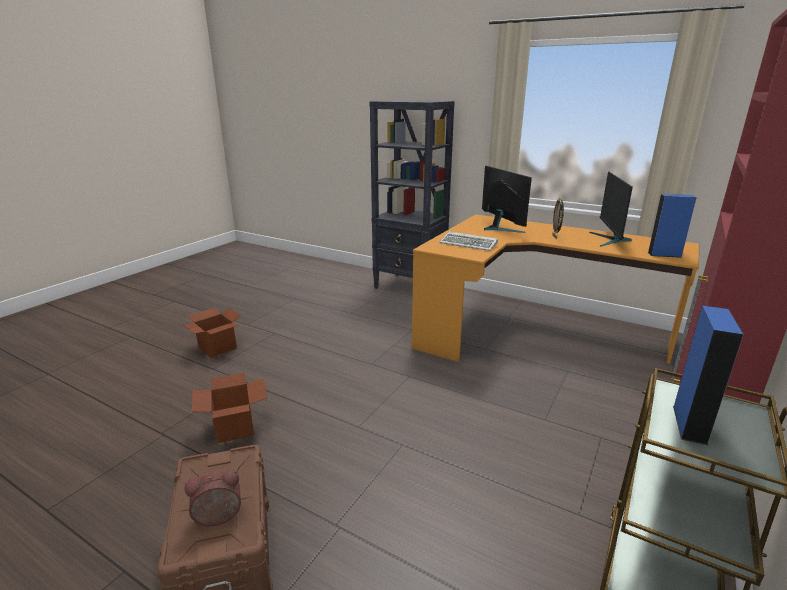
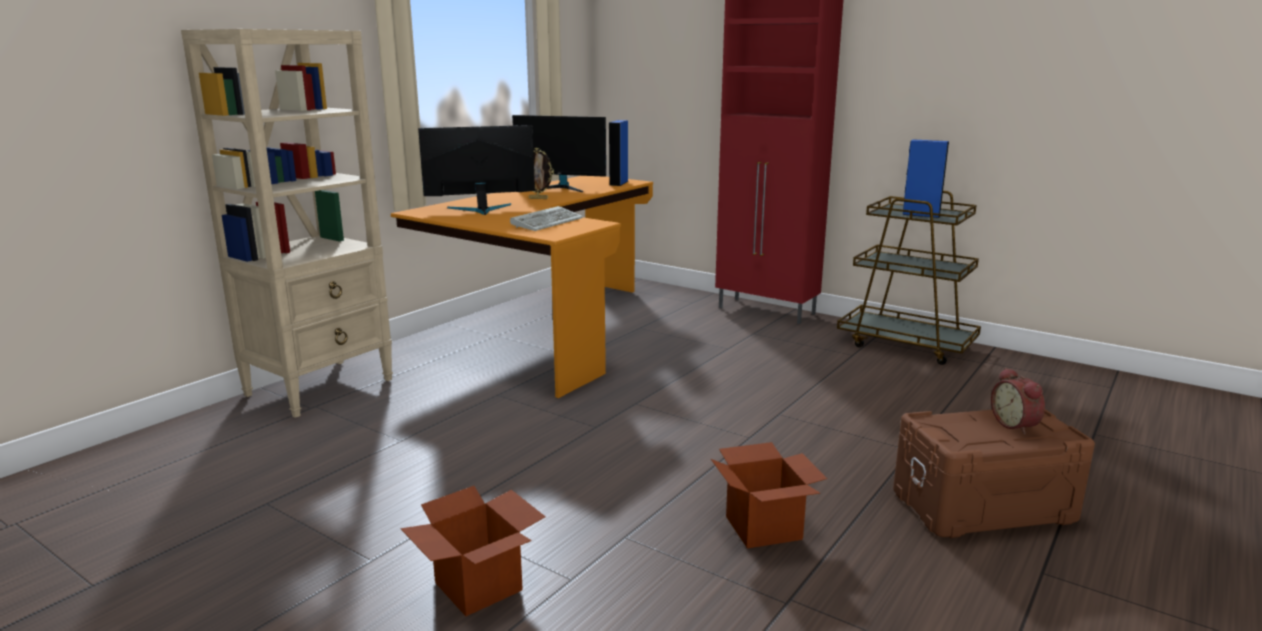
camera: 85 degrees left, 5 degrees down
black bookcase [369,100,455,289] -> beige bookcase [181,29,393,418]

